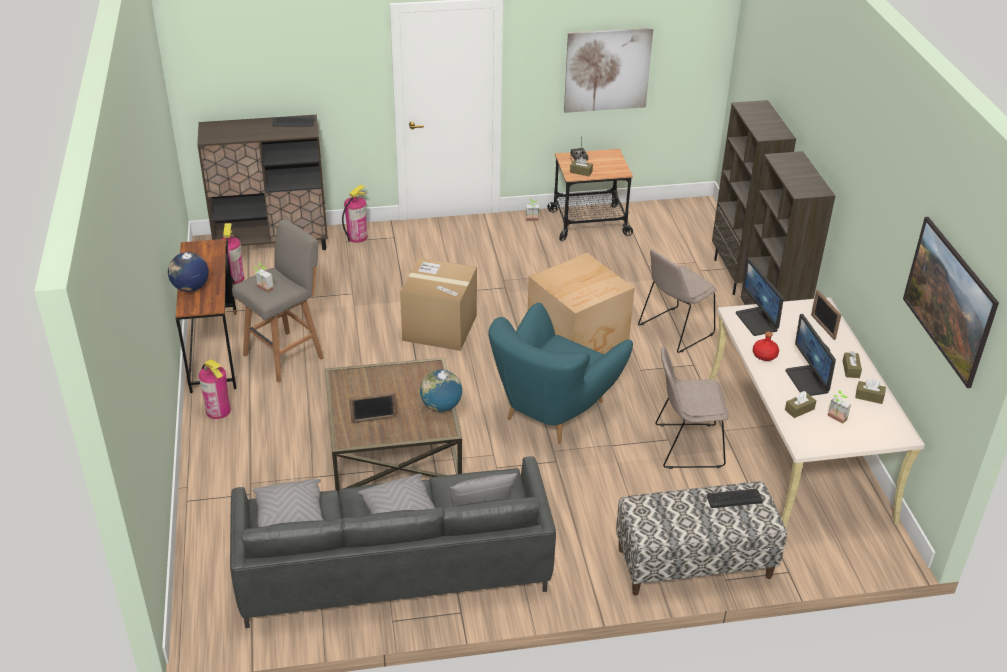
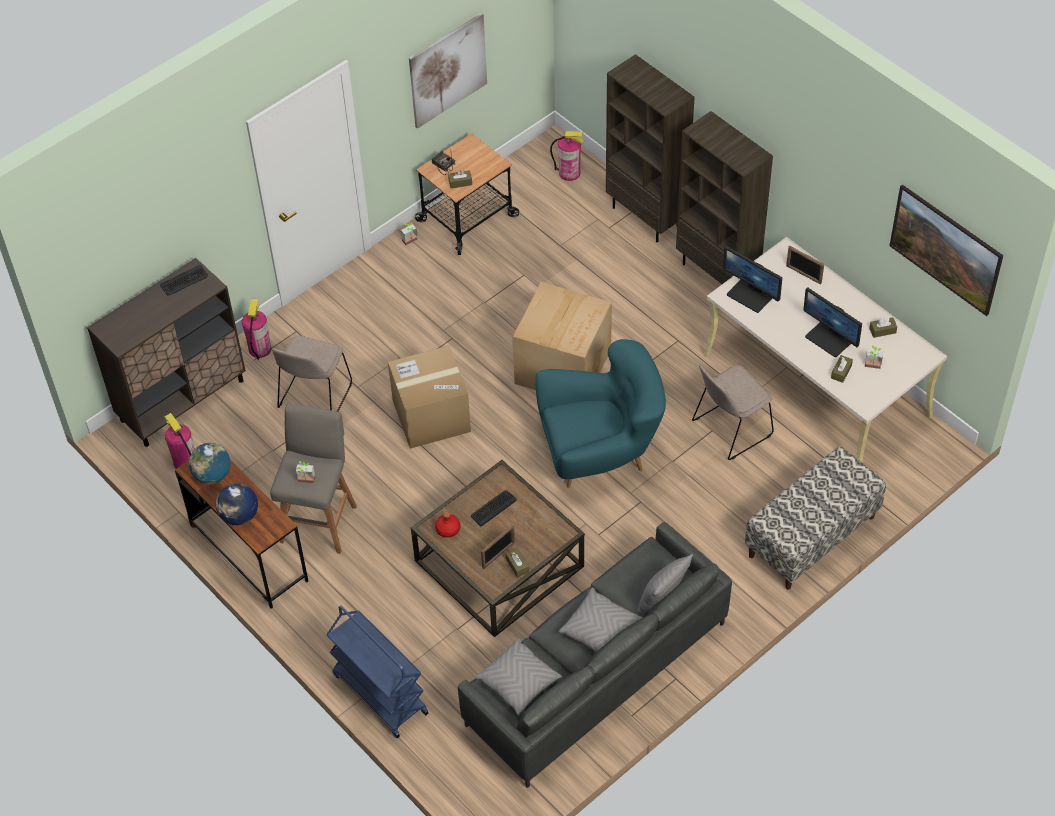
camera: 30 degrees left, 15 degrees up
fire extinguisher [198,359,231,419] -> fire extinguisher moved to [550,131,585,181]
globe [420,370,462,412] -> globe moved to [189,443,231,484]
turquoise armchair [488,303,633,444] -> turquoise armchair turned 105 degrees counterclockwise [535,339,666,488]
beige chair [638,249,717,353] -> beige chair moved to [272,335,352,412]
keyboard [706,489,763,508] -> keyboard moved to [471,490,517,526]
red bottle [753,331,779,361] -> red bottle moved to [435,512,460,538]
brown tissue box [843,351,862,378] -> brown tissue box moved to [506,548,529,578]
none -> blue cart [326,605,428,738]

